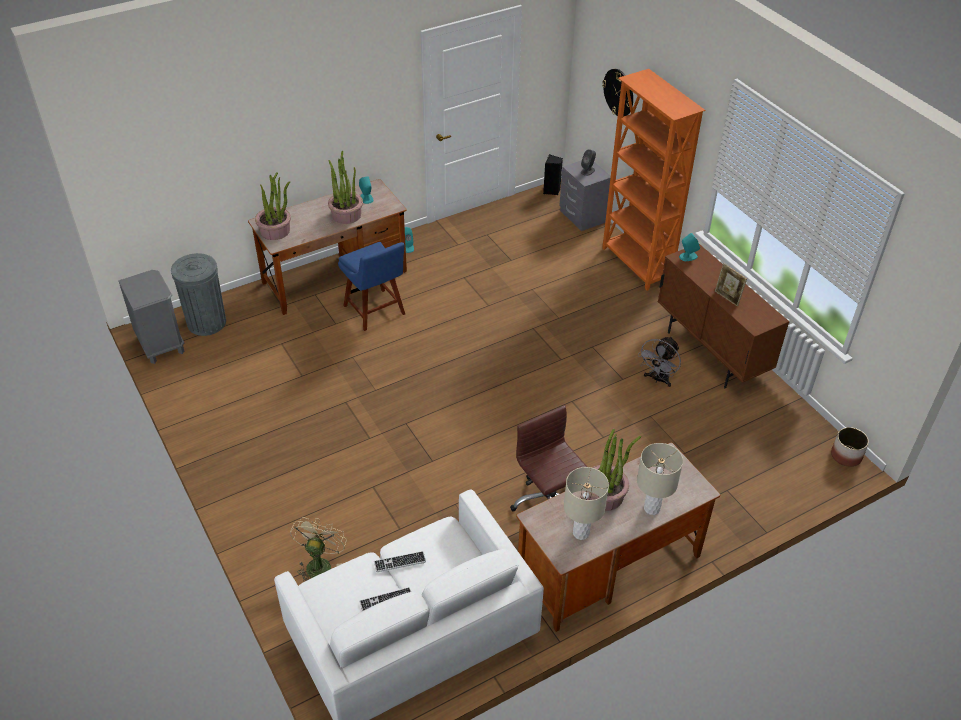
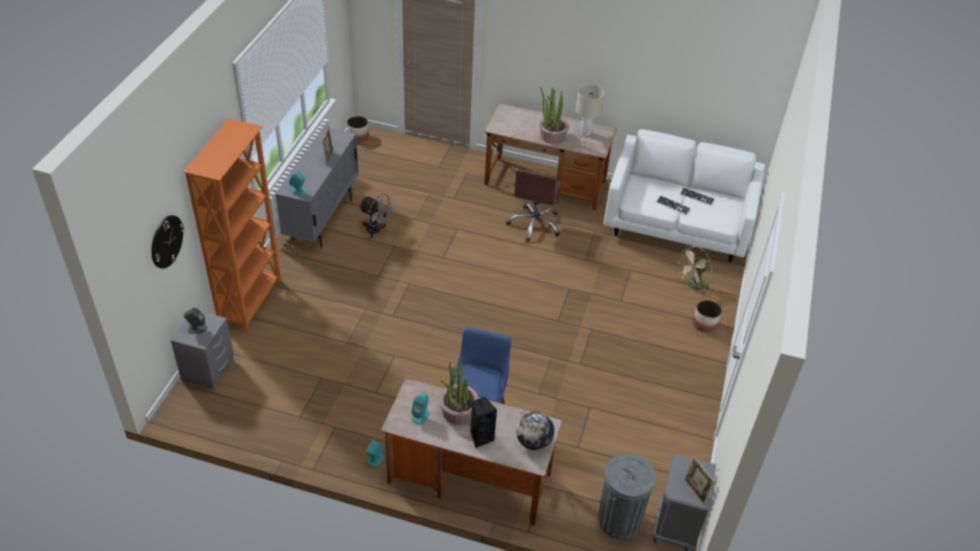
camera: 135 degrees left, 0 degrees up
potted plant [255,172,291,240] -> globe [516,412,554,450]
black speaker [543,154,563,195] -> black speaker moved to [471,397,497,448]
beige table lamp [637,443,683,515] -> none
grey fan [638,336,681,387] -> grey fan turned 45 degrees clockwise [359,194,395,238]
brown cabinet [658,244,789,388] -> grey cabinet [275,127,359,248]
none -> picture frame [684,457,715,505]
none -> planter [693,300,722,333]

